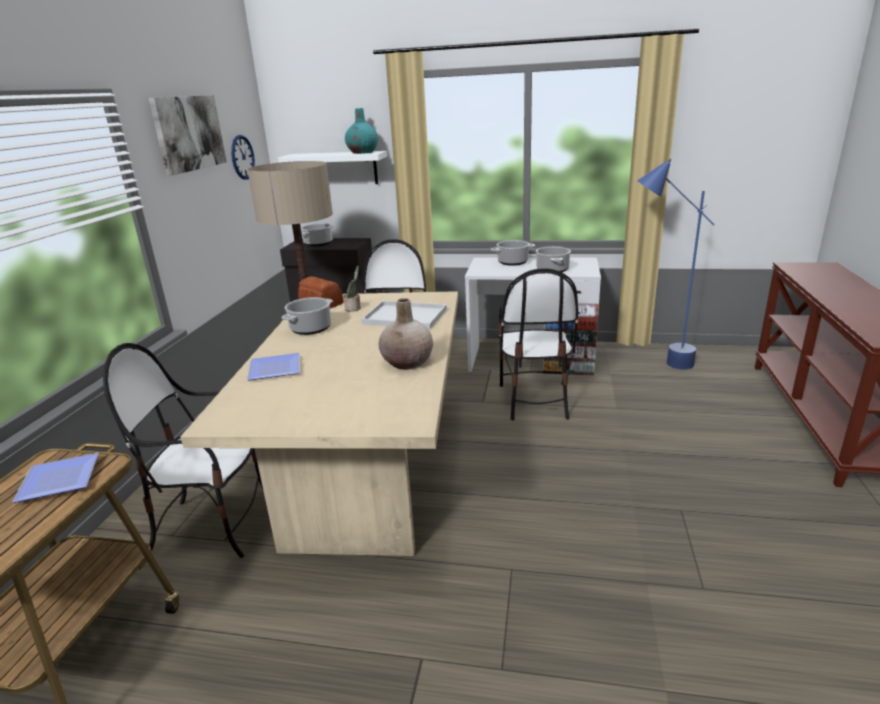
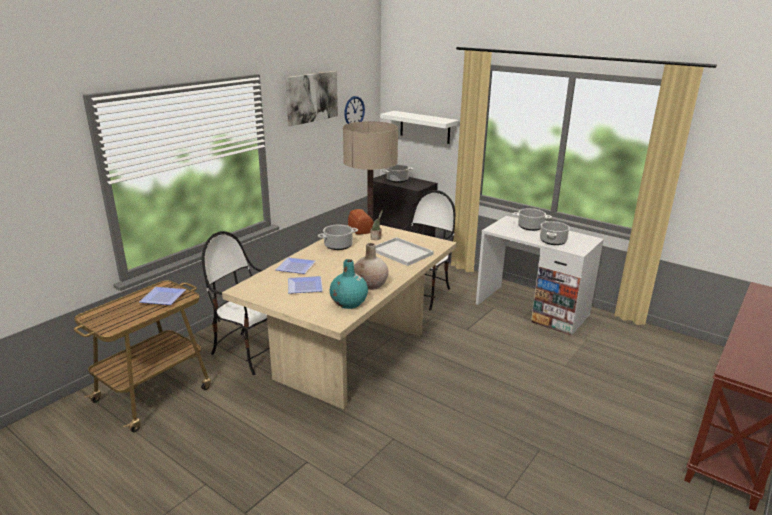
camera: 25 degrees right, 0 degrees up
turquoise vase [345,108,378,154] -> turquoise vase moved to [330,259,368,309]
chair [498,268,578,420] -> none
blue floor lamp [637,159,714,369] -> none
none -> plate [288,276,323,294]

